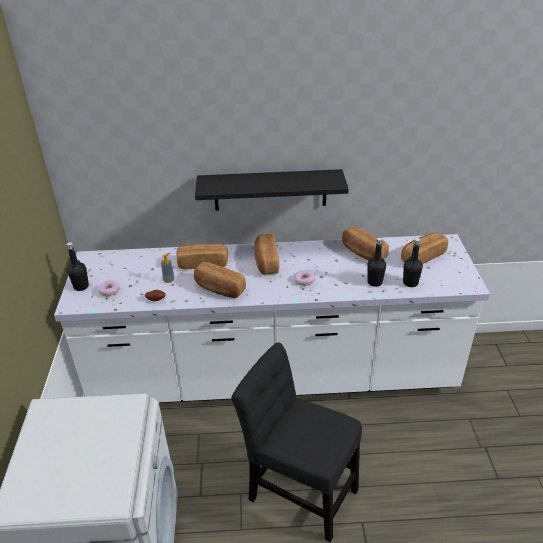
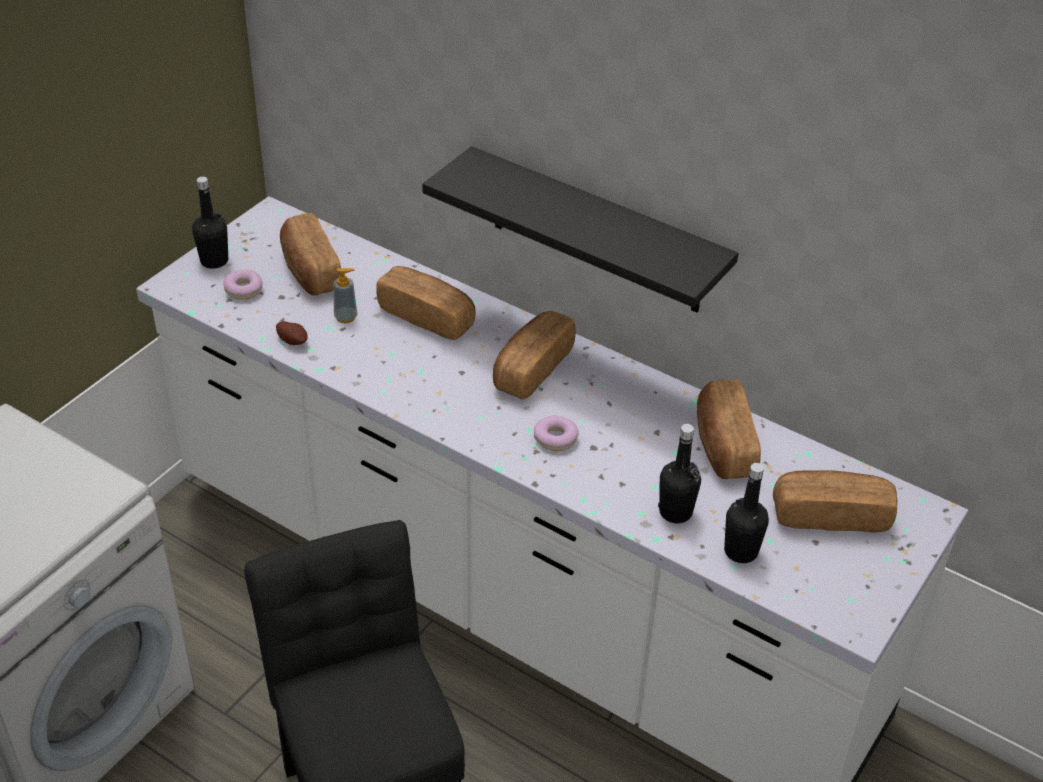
camera: 35 degrees right, 5 degrees up
bread [194,262,246,298] -> bread moved to [280,213,341,296]

